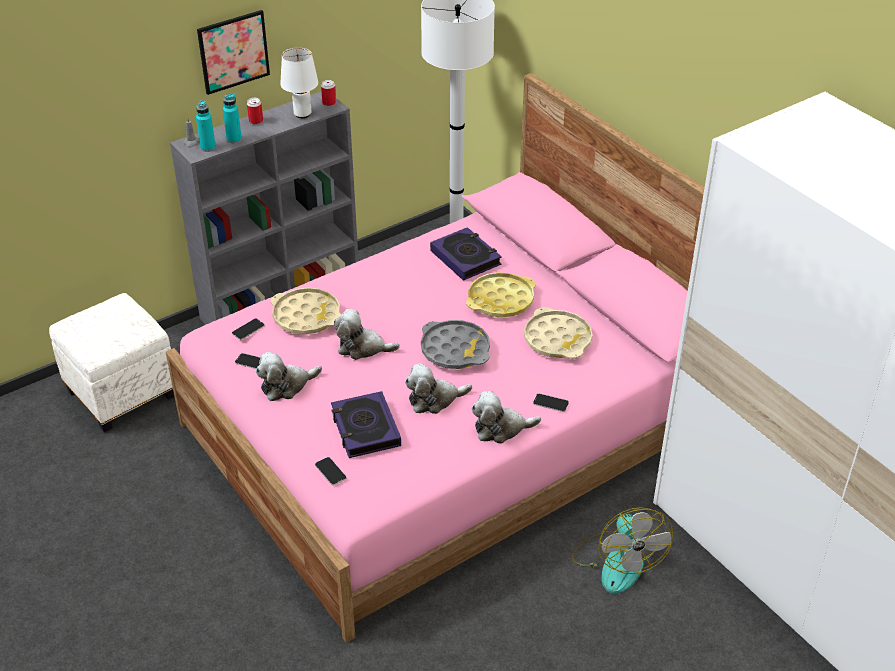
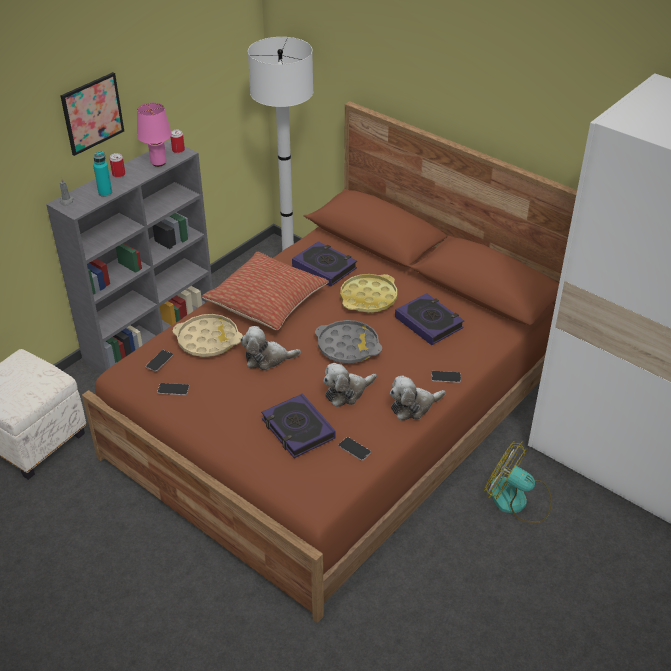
camera: 15 degrees left, 0 degrees up
pink bed [166,73,705,643] -> brown bed [82,101,577,623]
turquoise bottle [196,100,216,152] -> none
plush toy [256,352,322,401] -> none
white table lamp [281,47,318,118] -> pink table lamp [137,103,171,167]
phone [315,457,347,485] -> phone moved to [338,437,371,460]
beige tray [524,307,593,359] -> book [395,293,464,345]
fan [572,507,673,594] -> fan turned 150 degrees clockwise [484,441,552,523]
none -> pillow [202,252,329,330]

